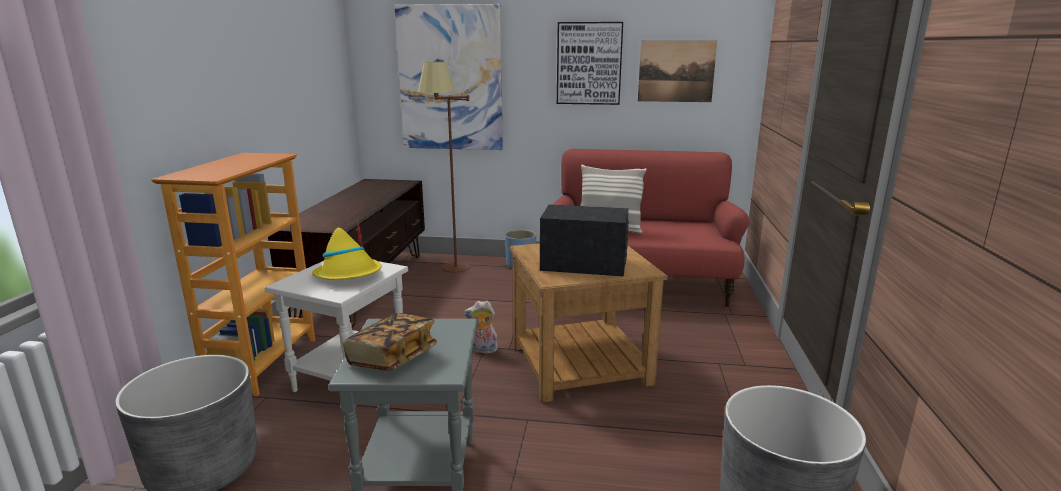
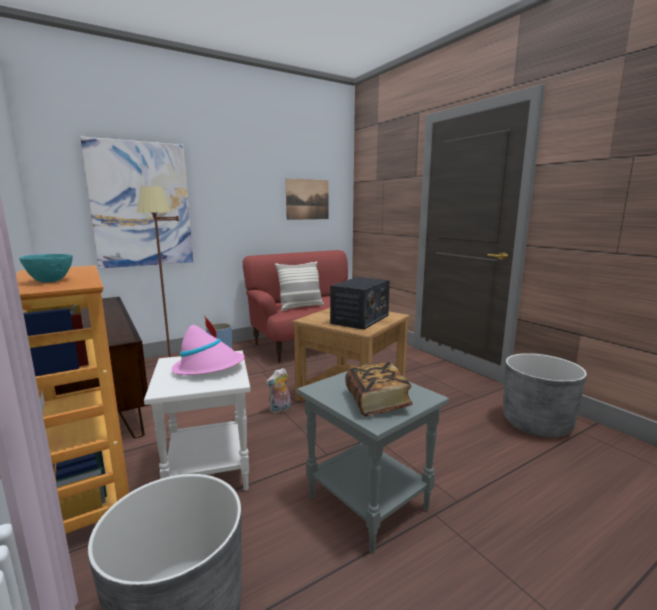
camera: 40 degrees left, 5 degrees down
yellow hat [312,219,382,280] -> pink hat [172,315,245,375]
radio [540,204,629,277] -> radio turned 150 degrees clockwise [330,277,390,330]
picture [557,22,623,105] -> none
none -> turquoise bowl [19,254,73,283]

